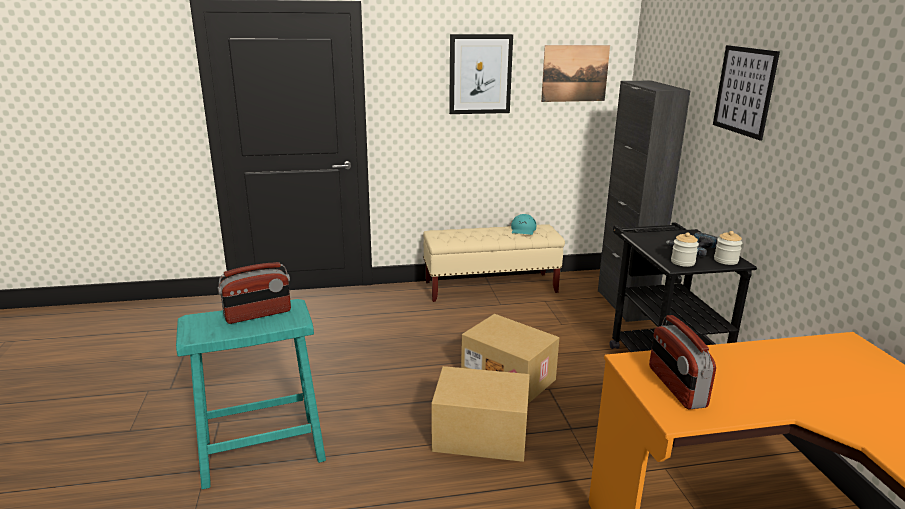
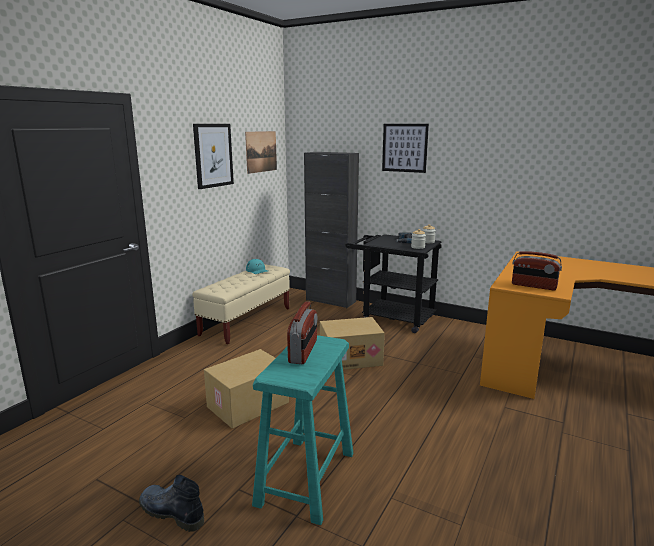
camera: 50 degrees left, 5 degrees down
cardboard box [431,366,530,462] -> cardboard box moved to [204,349,289,429]
none -> boot [139,475,204,532]

